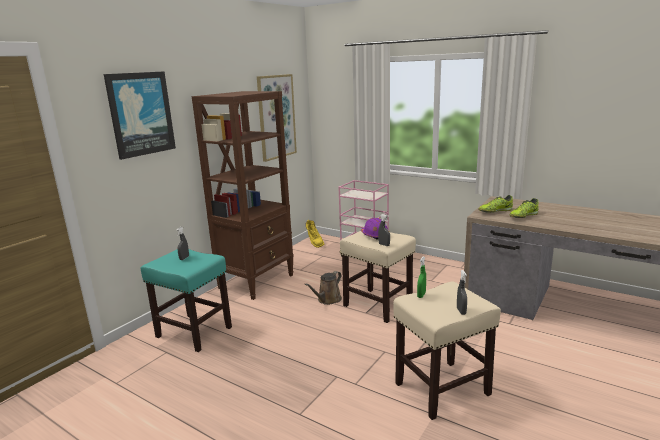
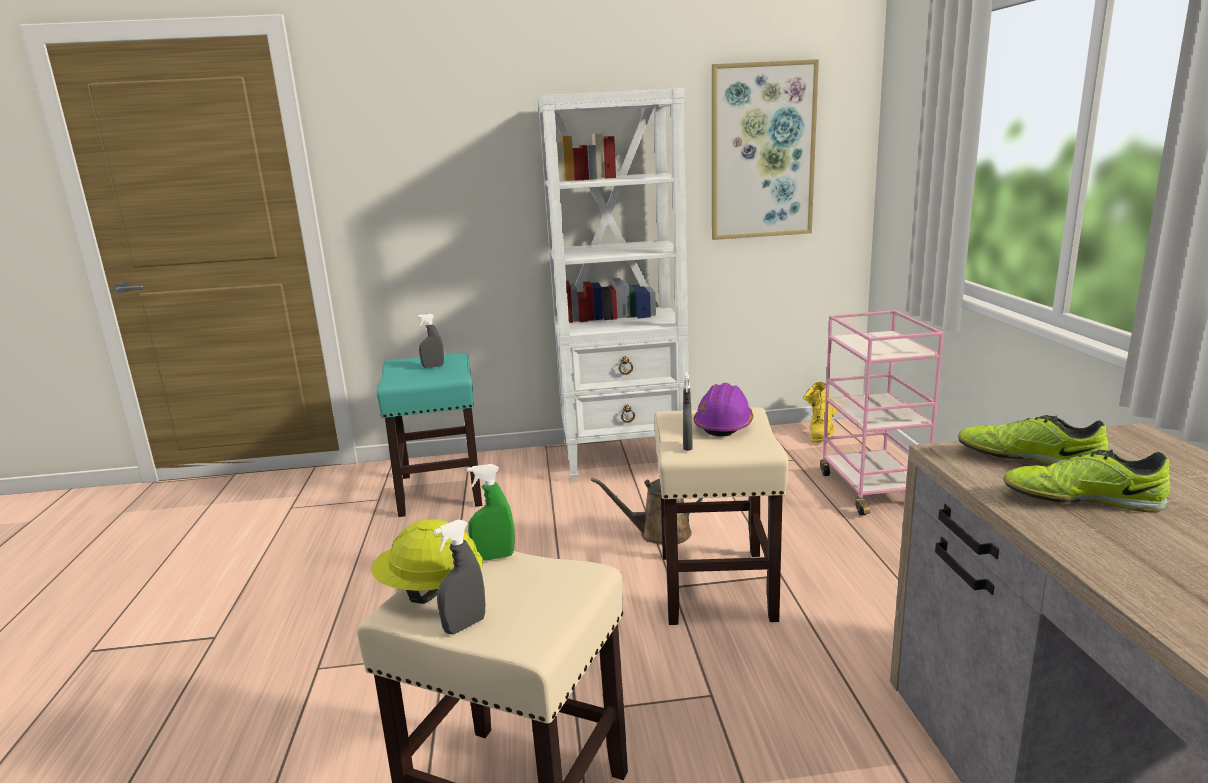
camera: 50 degrees right, 0 degrees up
picture [104,71,176,160] -> none
brown bookcase [192,91,294,300] -> white bookcase [538,88,689,482]
none -> yellow hard hat [371,519,483,604]

